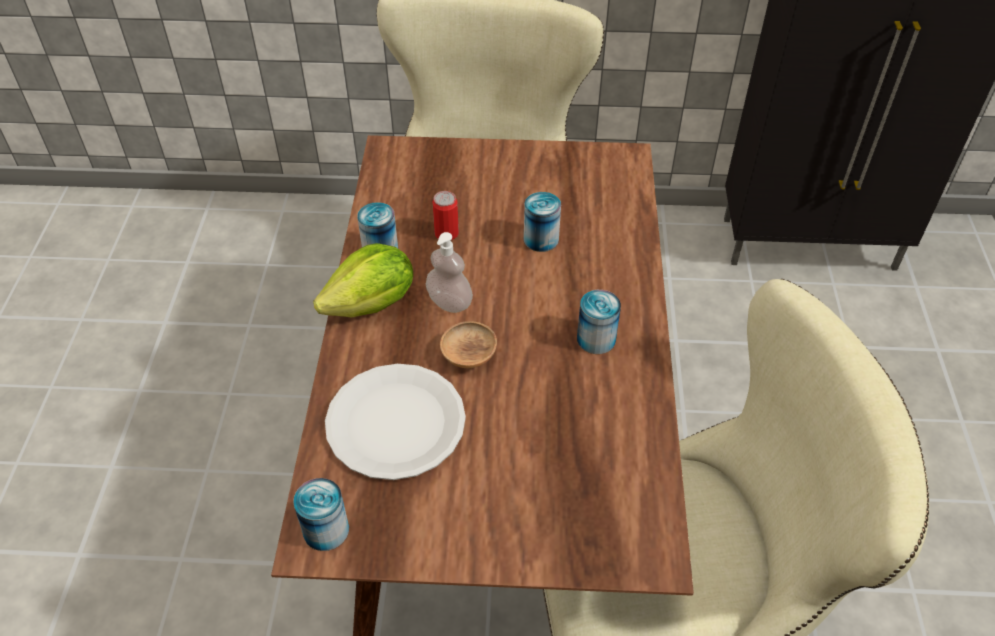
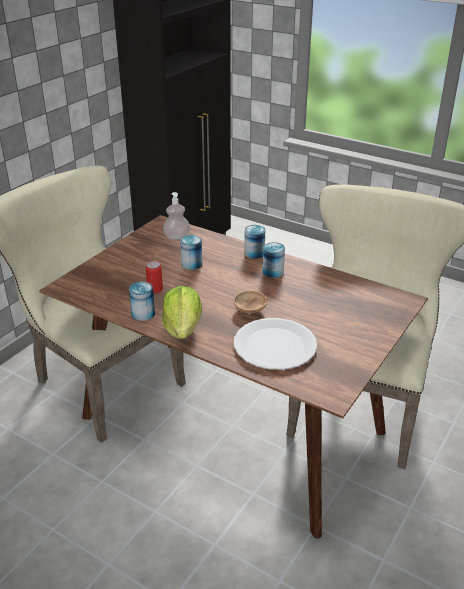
camera: 60 degrees left, 15 degrees down
can [293,478,349,551] -> can moved to [244,225,265,259]
soap dispenser [426,232,473,313] -> soap dispenser moved to [163,192,190,240]

